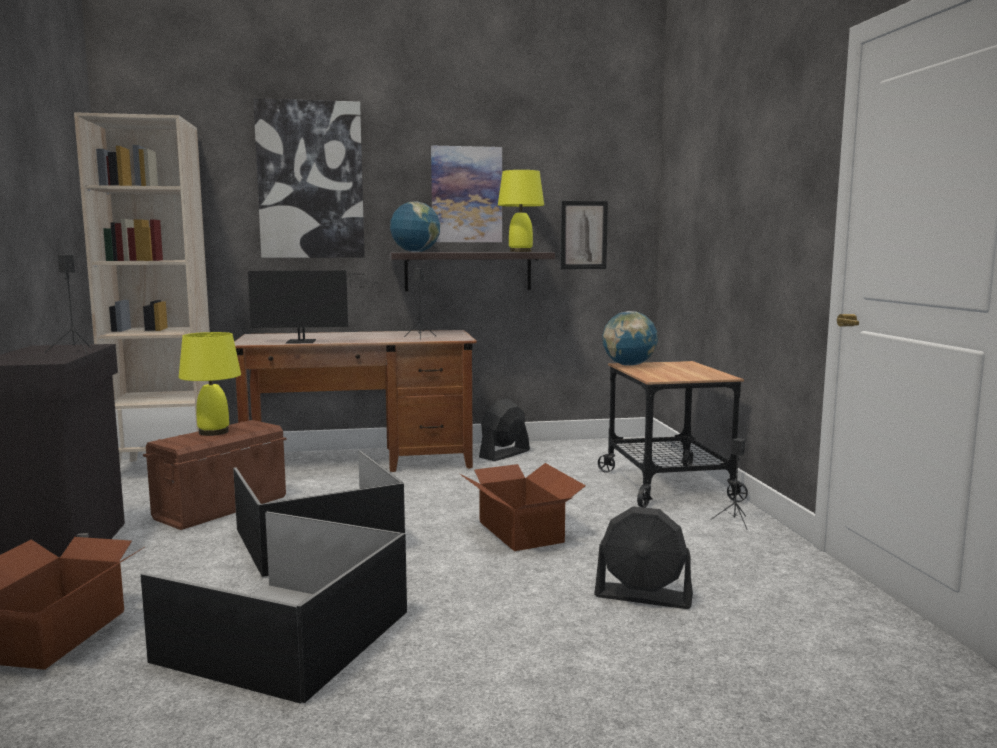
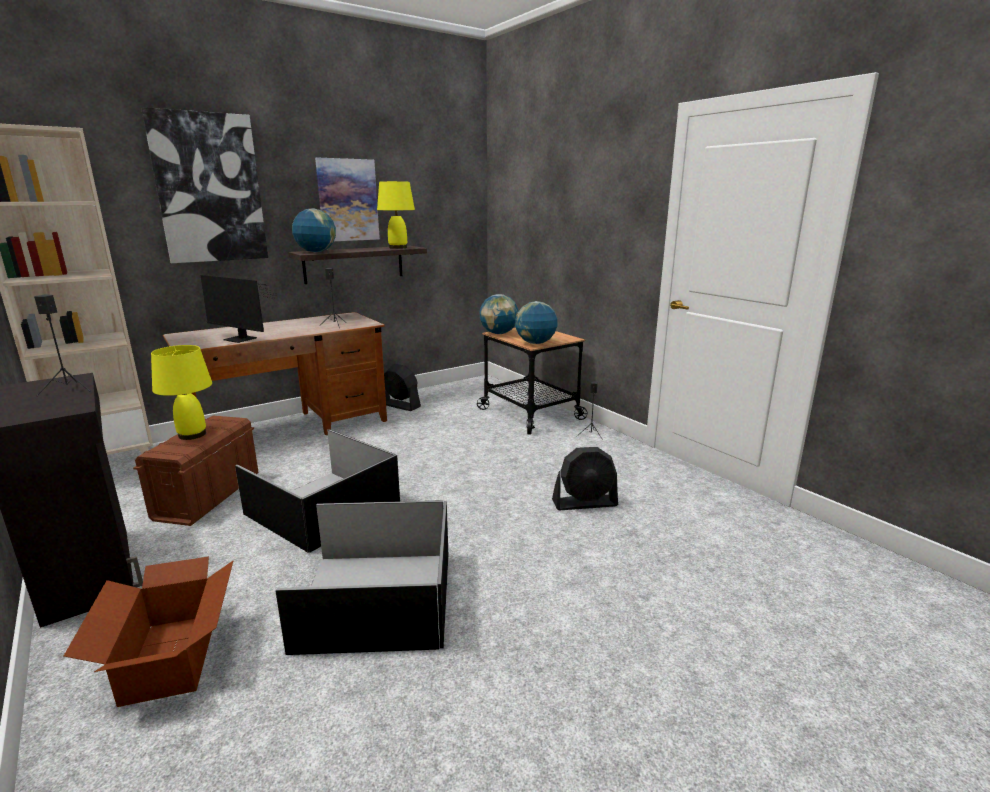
camera: 25 degrees left, 10 degrees up
monitor [248,271,378,344] -> monitor turned 60 degrees clockwise [201,275,278,343]
cardboard box [459,463,586,551] -> none
black fan [479,398,530,461] -> black fan turned 105 degrees clockwise [384,364,421,411]
picture [561,201,608,269] -> none
none -> globe [515,301,557,344]

